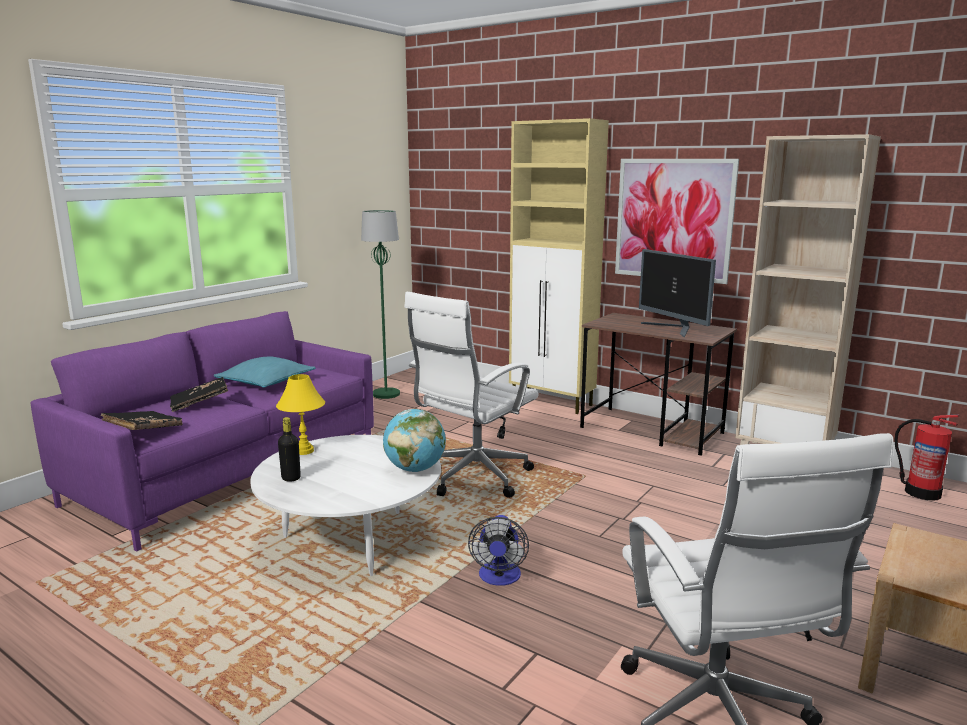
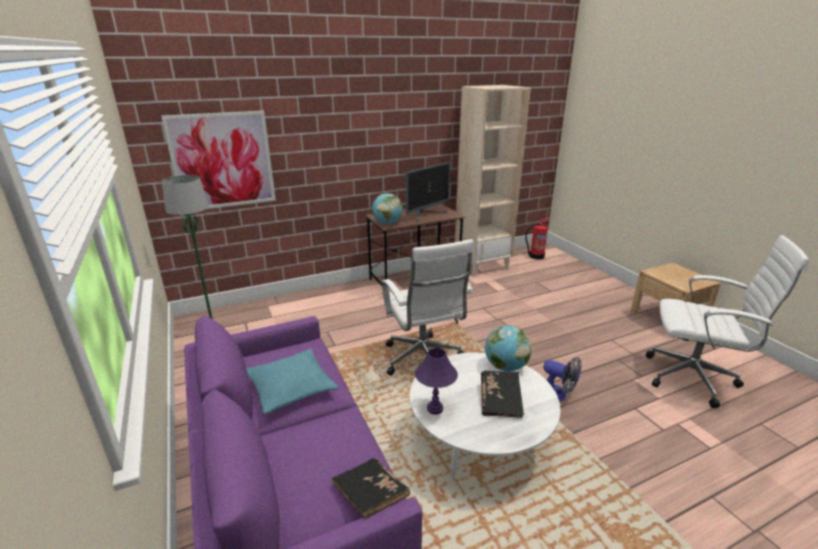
camera: 60 degrees left, 10 degrees up
black book [170,377,228,412] -> black book moved to [481,371,524,418]
yellow table lamp [276,374,325,455] -> purple table lamp [415,348,458,415]
black bottle [278,417,301,482] -> none
beige cabinet [509,118,609,414] -> none
picture [615,159,739,284] -> picture moved to [161,111,276,209]
monitor [639,249,716,338] -> monitor turned 45 degrees counterclockwise [406,162,451,221]
none -> globe [372,193,403,224]

